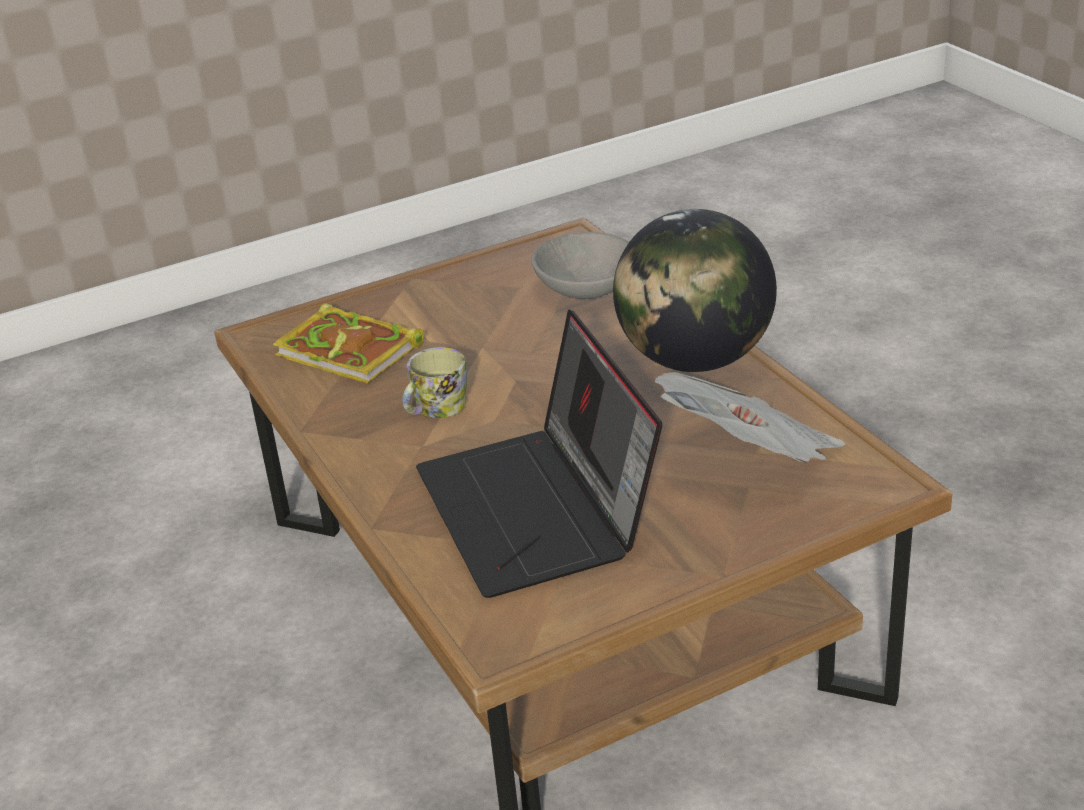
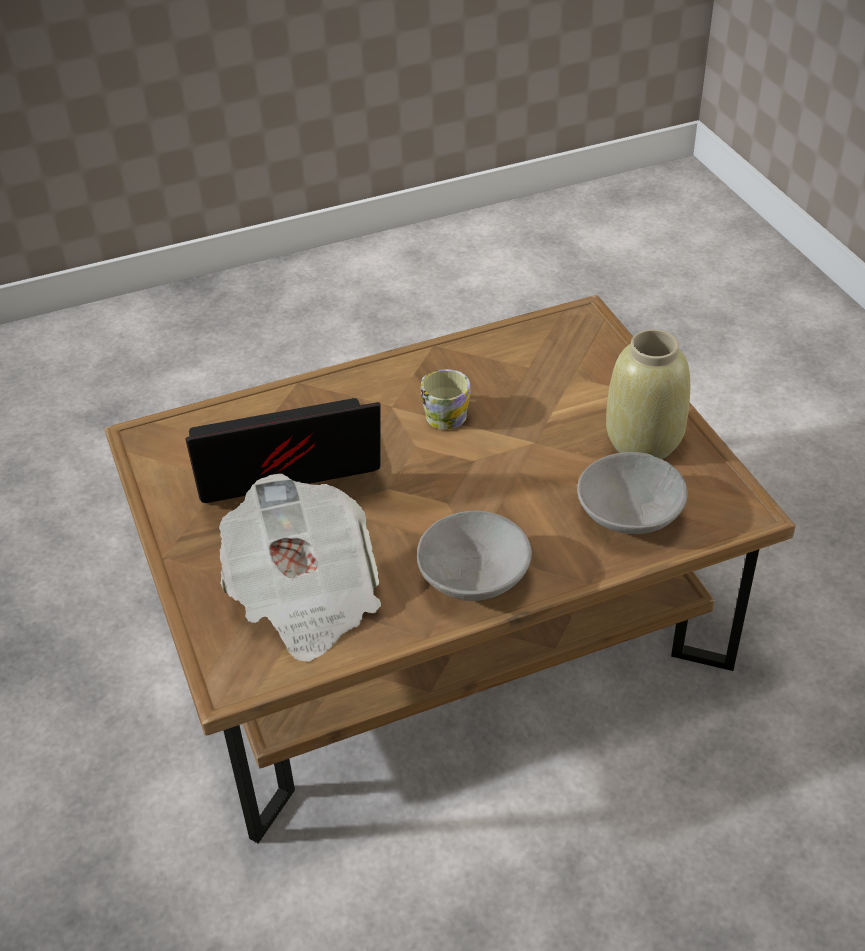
camera: 95 degrees right, 10 degrees up
book [273,303,424,383] -> none
globe [613,209,777,372] -> grey bowl [417,511,532,601]
none -> beige vase [606,329,690,459]

